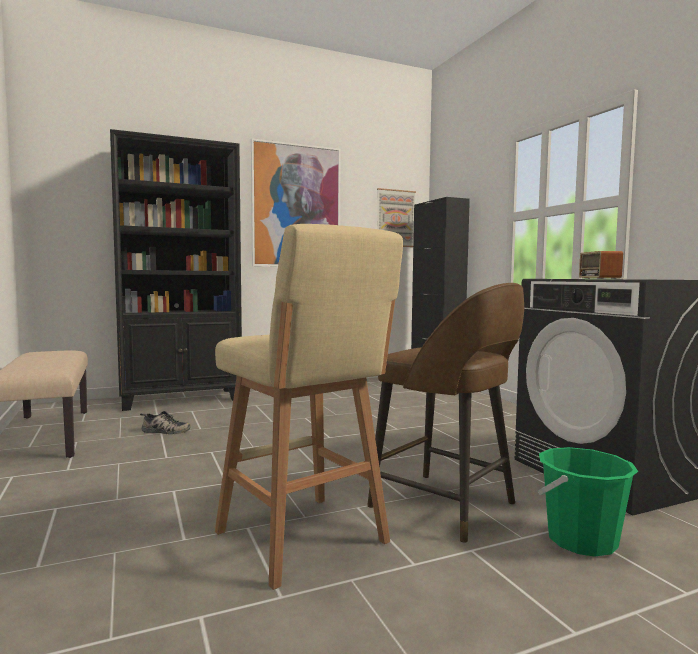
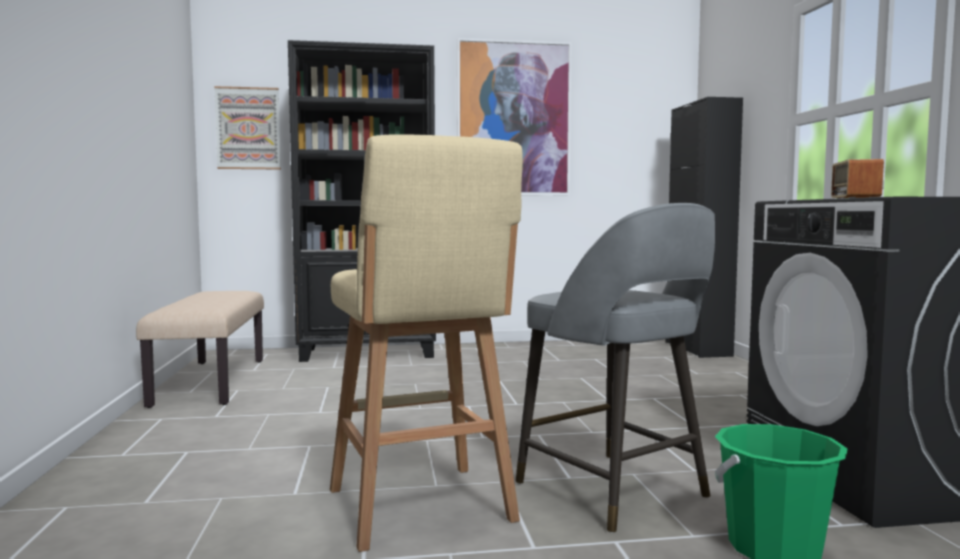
camera: 15 degrees right, 0 degrees up
shoe [140,411,190,434] -> none
brown stool [367,283,524,543] -> grey stool [516,203,715,533]
picture [377,188,416,247] -> picture moved to [214,86,281,170]

